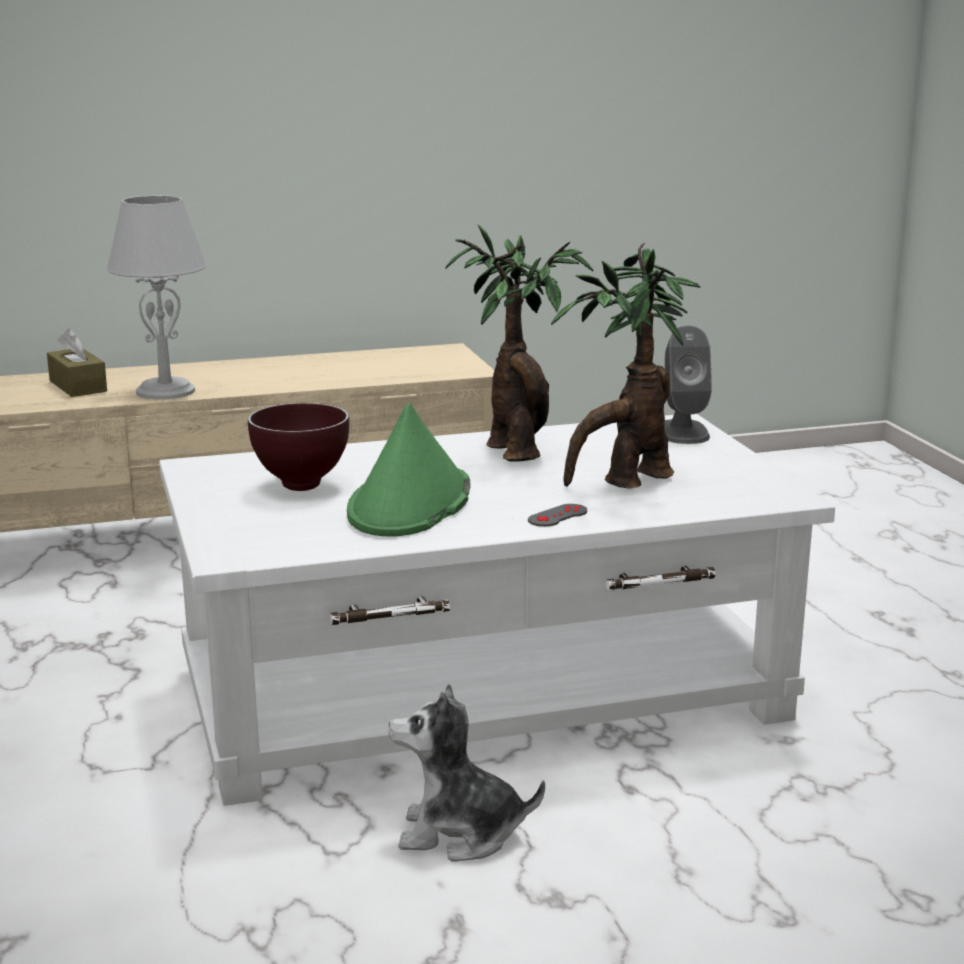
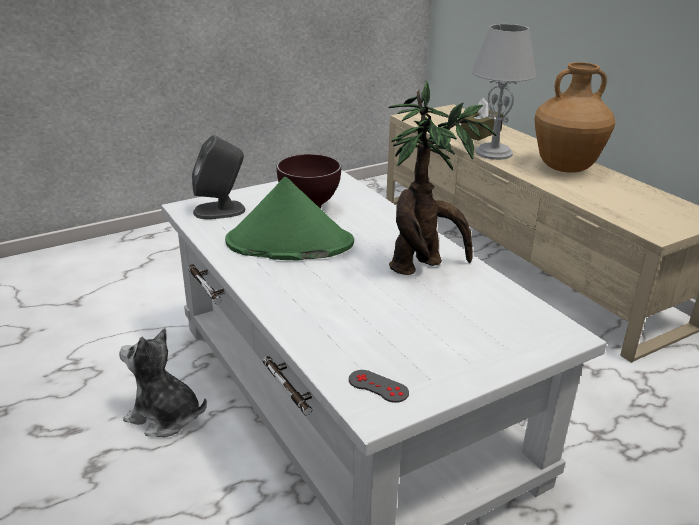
camera: 75 degrees right, 10 degrees up
plush toy [389,684,545,862] -> plush toy turned 60 degrees counterclockwise [119,328,207,437]
grey game controller [528,504,587,527] -> grey game controller moved to [349,370,409,403]
potted plant [551,243,700,489] -> none
grey speaker [664,326,712,444] -> grey speaker moved to [192,135,245,219]
none -> brown vase [534,62,615,173]

